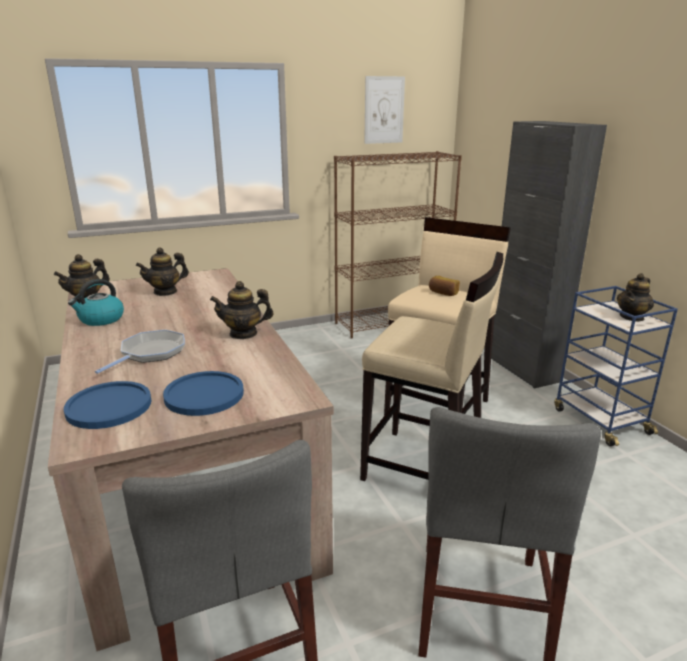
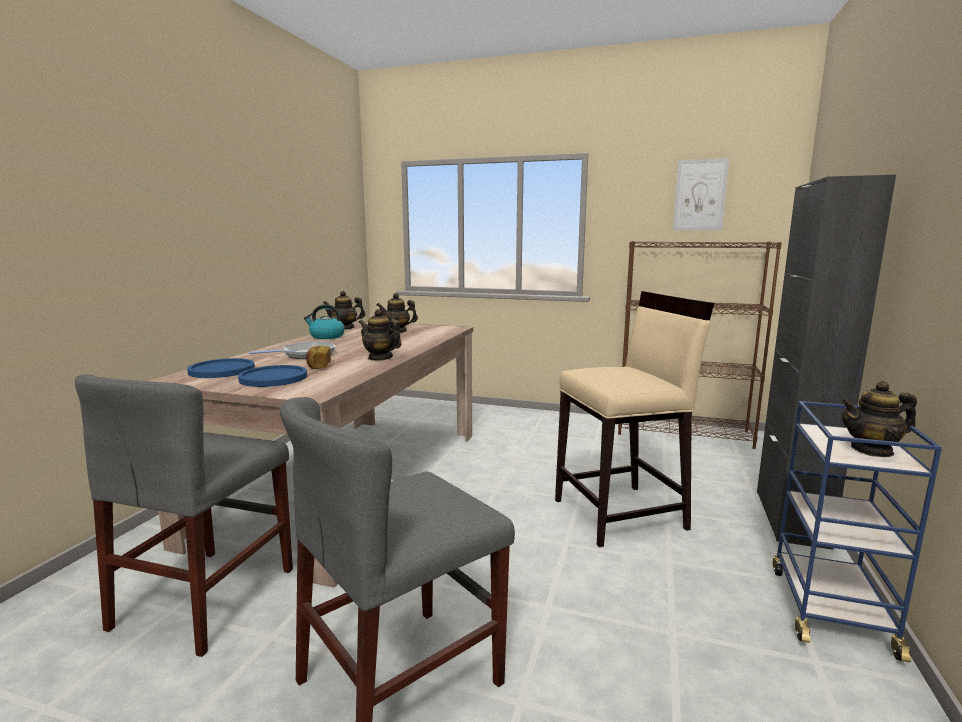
camera: 40 degrees right, 10 degrees down
beige stool [360,252,503,481] -> none
bread [429,276,460,296] -> bread moved to [306,346,331,369]

